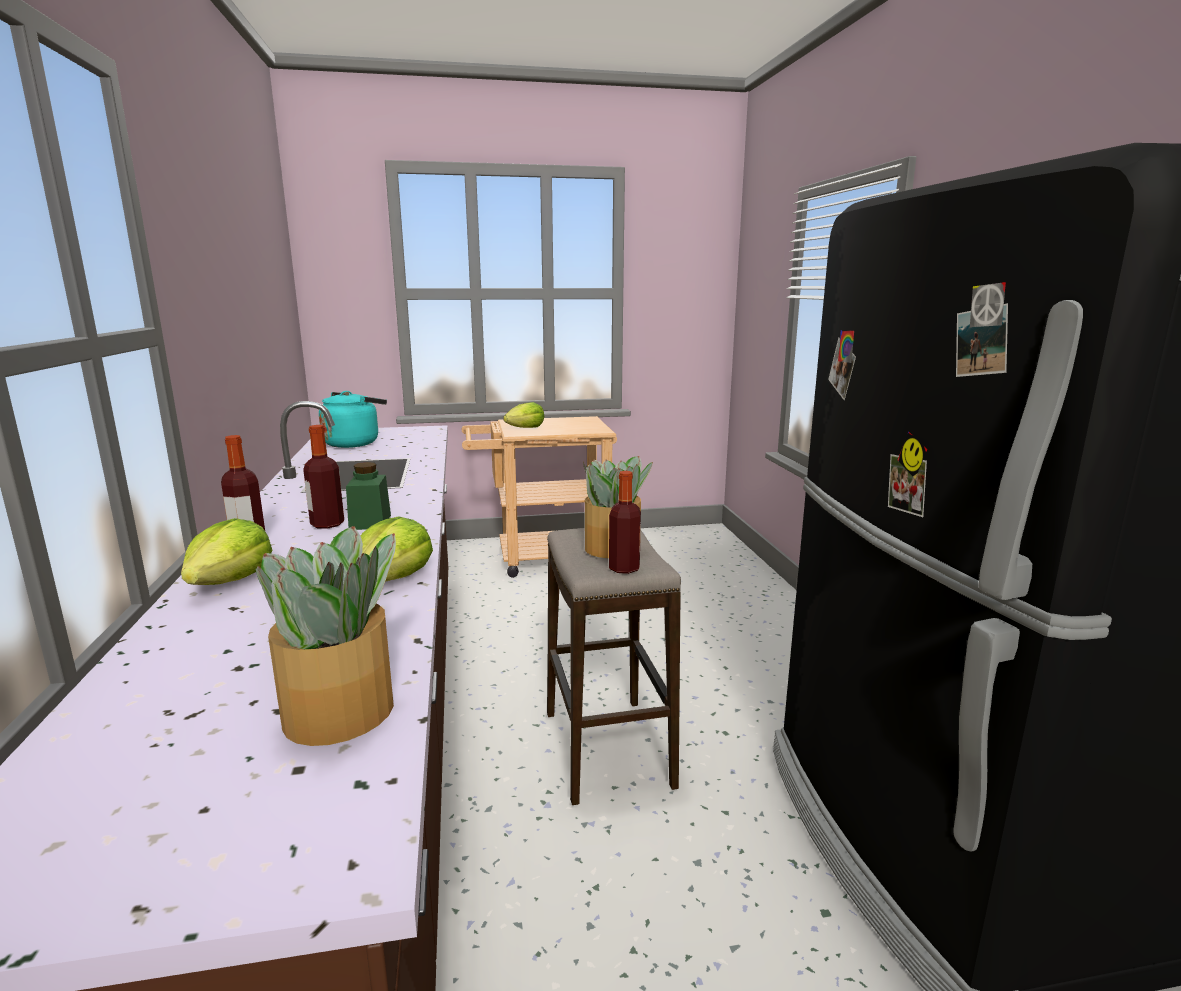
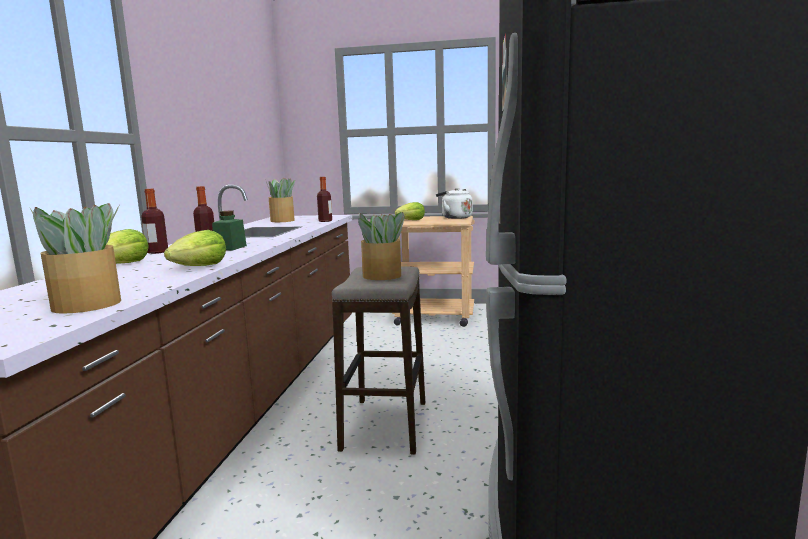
camera: 20 degrees right, 5 degrees down
turquoise kettle [319,391,387,448] -> potted plant [266,178,295,222]
bottle [609,471,641,574] -> bottle moved to [317,177,332,222]
none -> white kettle [436,188,473,219]

